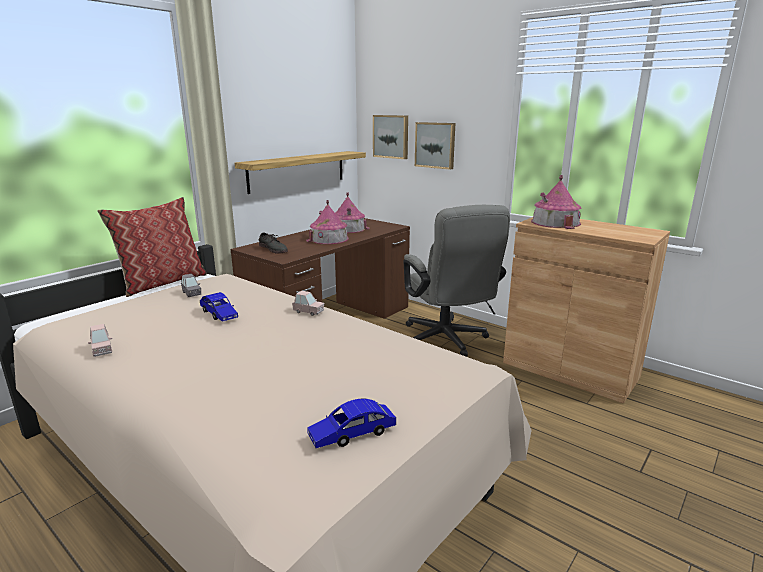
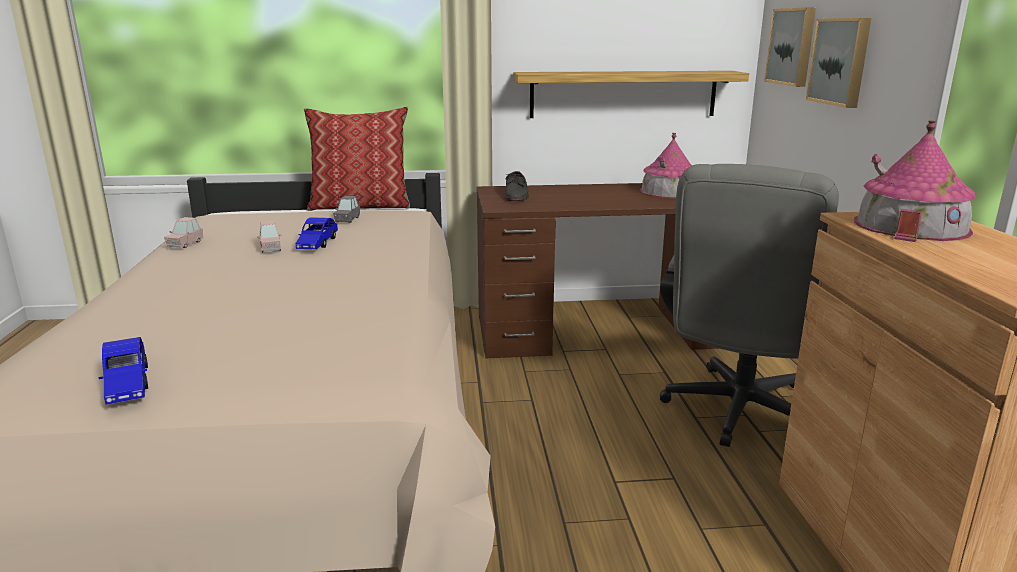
camera: 45 degrees right, 0 degrees up
pink toy car [292,291,324,316] -> pink toy car moved to [257,220,282,252]
toy house [306,200,349,244] -> none
blue toy car [308,399,396,448] -> blue toy car turned 135 degrees counterclockwise [99,337,148,405]

